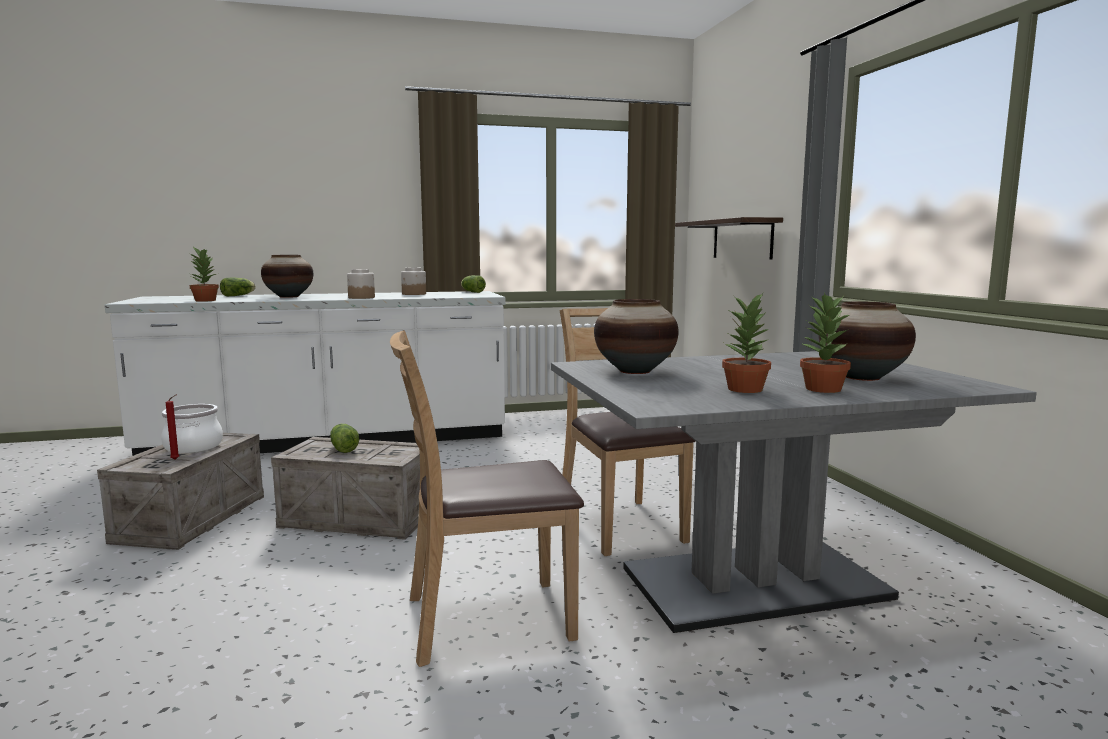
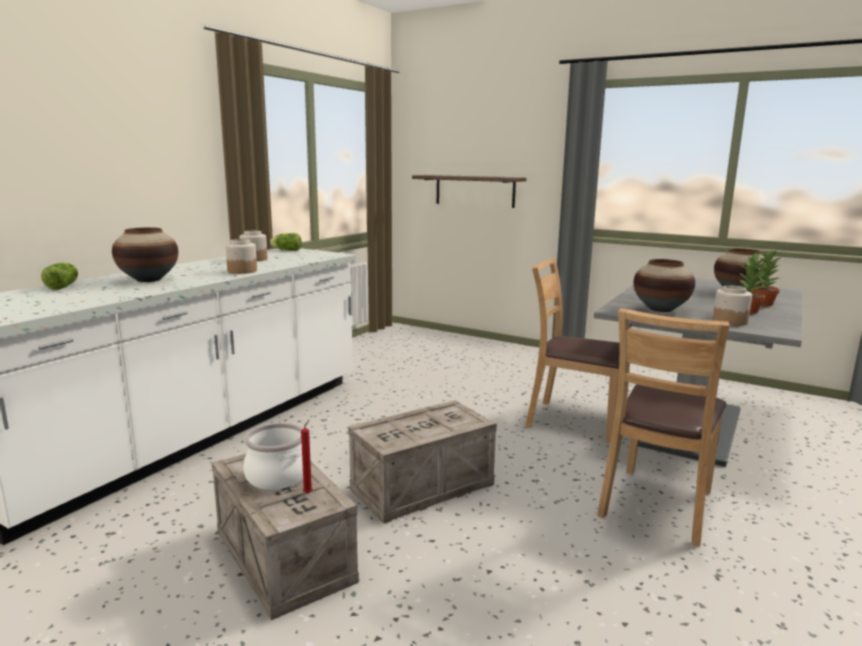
camera: 45 degrees left, 5 degrees up
potted plant [189,247,219,302] -> none
lettuce [330,424,359,453] -> none
none -> jar [713,285,752,326]

